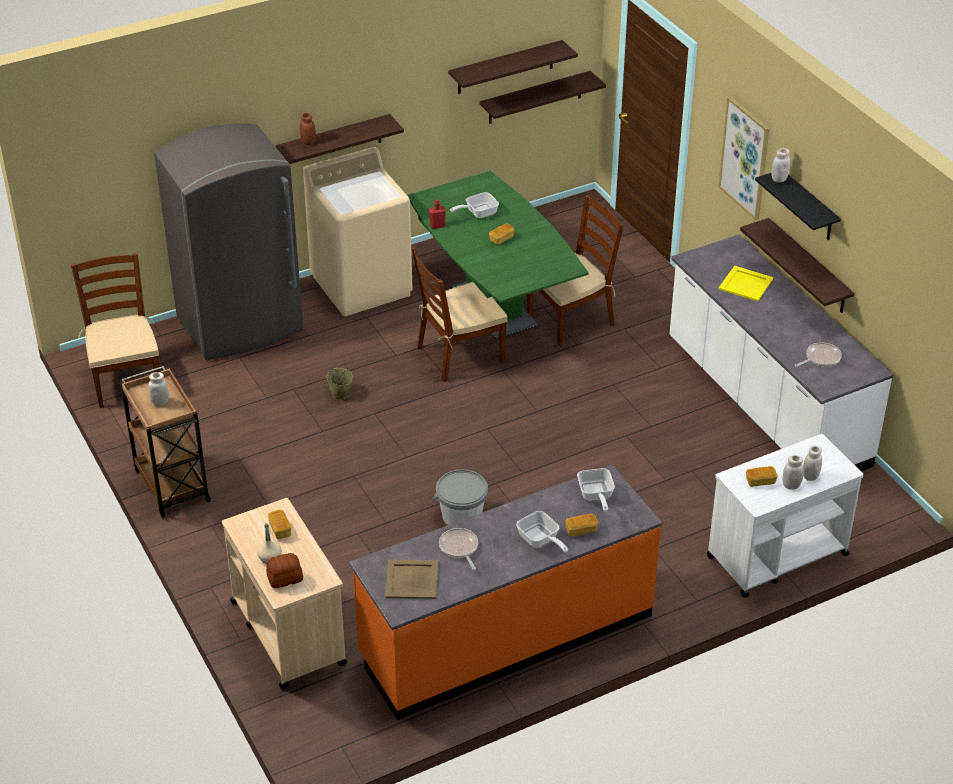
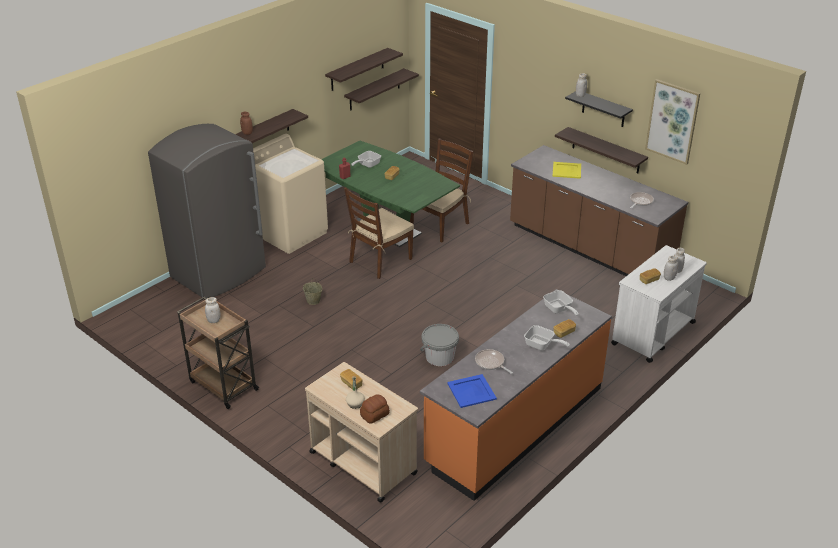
camera: 20 degrees left, 5 degrees down
brown chair [71,253,160,408] -> none
beige tray [385,560,438,599] -> blue tray [447,374,497,408]
white counter [669,235,893,471] -> brown counter [510,145,688,276]
picture [718,96,770,220] -> picture moved to [645,79,700,165]

